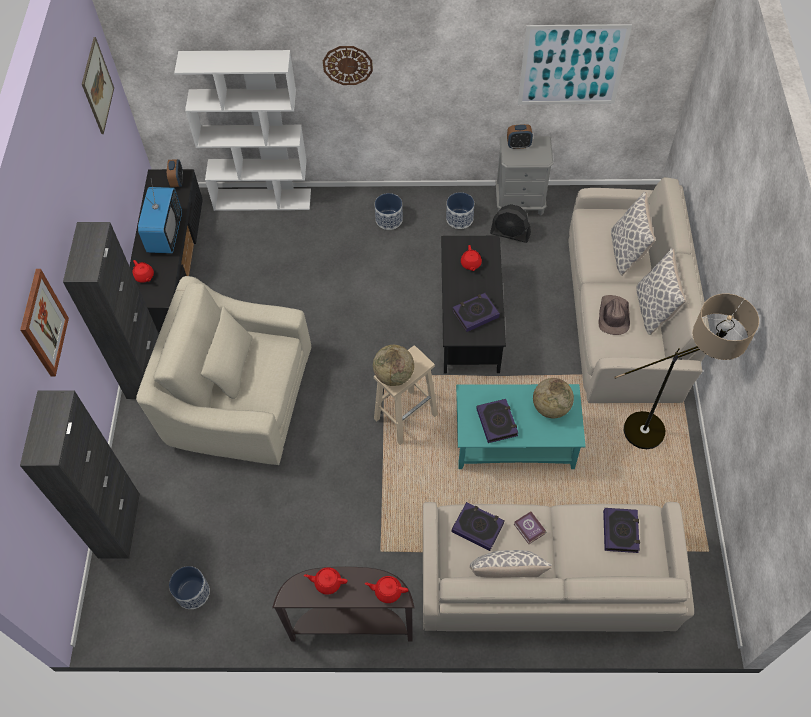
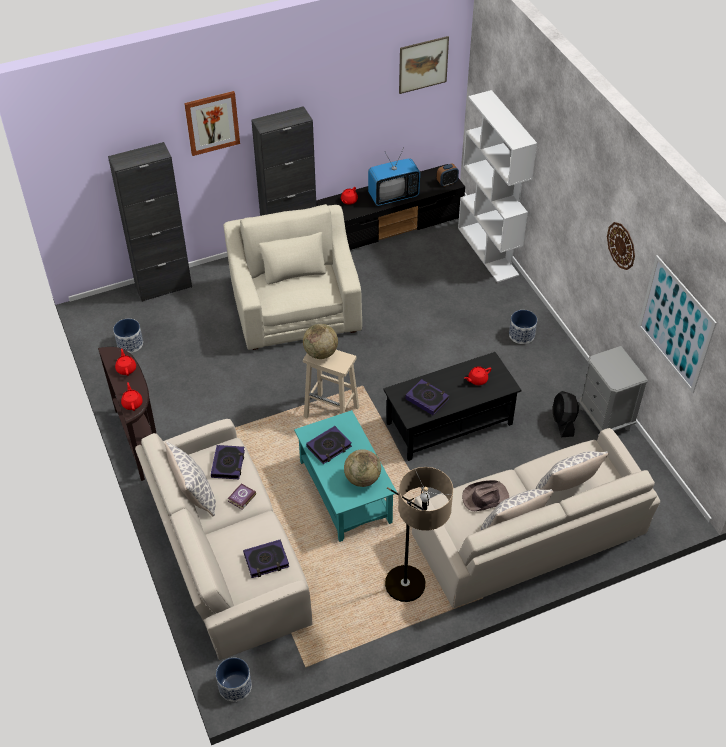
camera: 65 degrees right, 10 degrees down
wall clock [323,46,373,85] -> wall clock moved to [607,222,635,270]
planter [446,192,474,229] -> planter moved to [216,658,252,702]
alarm clock [507,124,533,149] -> none

